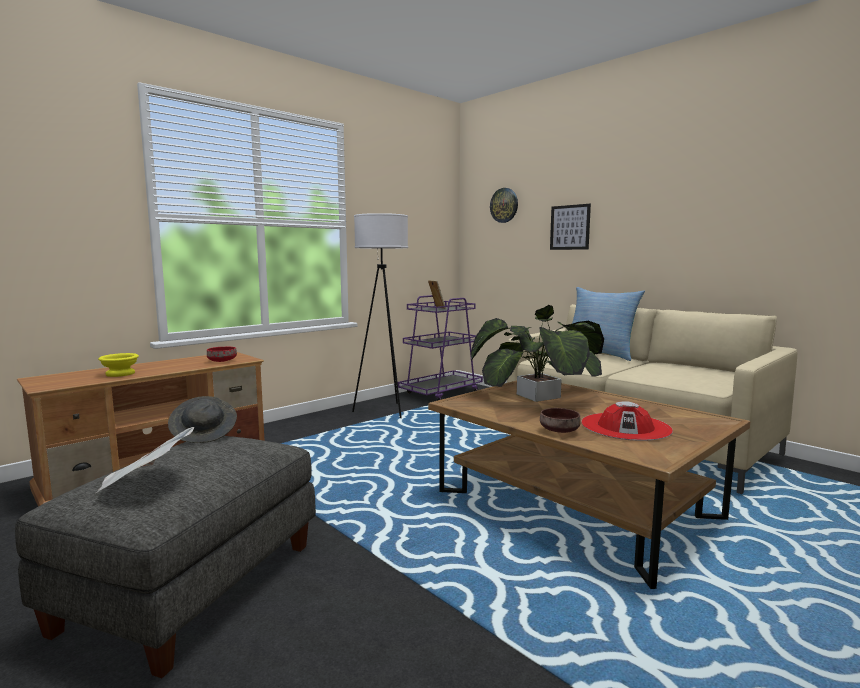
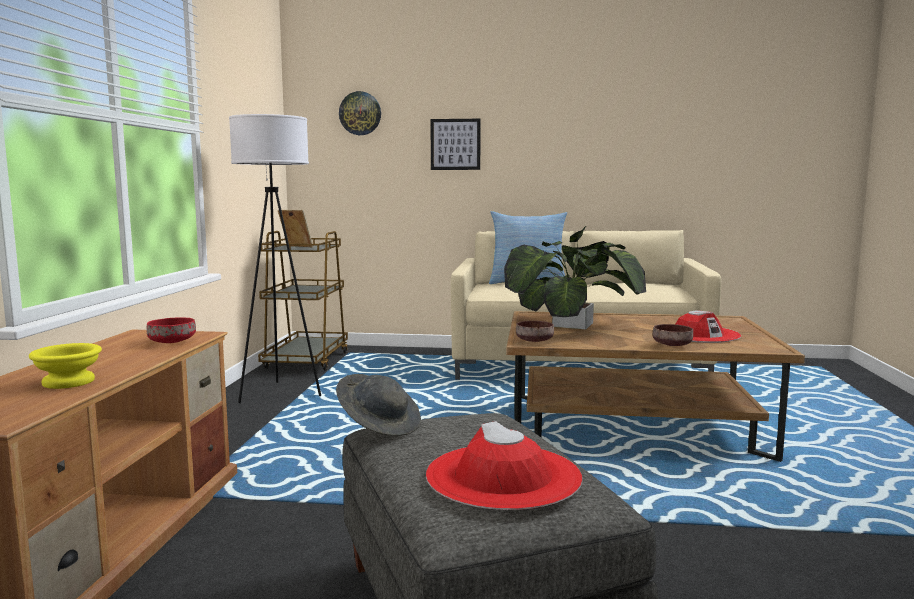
camera: 40 degrees left, 0 degrees up
newspaper [96,427,194,493] -> red hat [426,421,582,510]
purple cart [398,295,483,401] -> brown cart [258,231,348,371]
none -> brown bowl [516,321,554,342]

